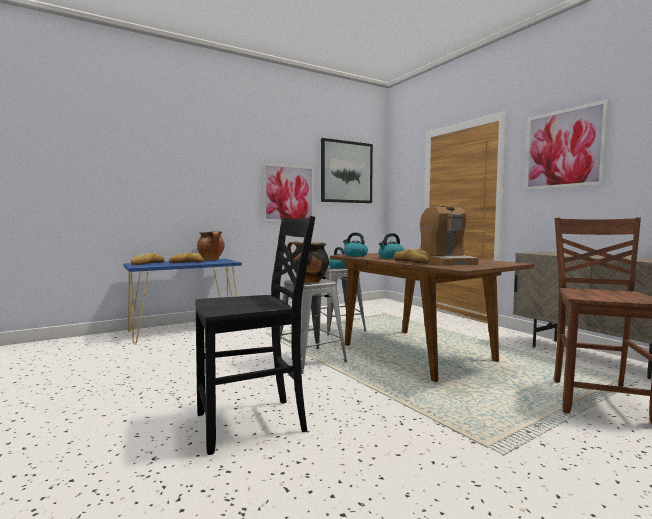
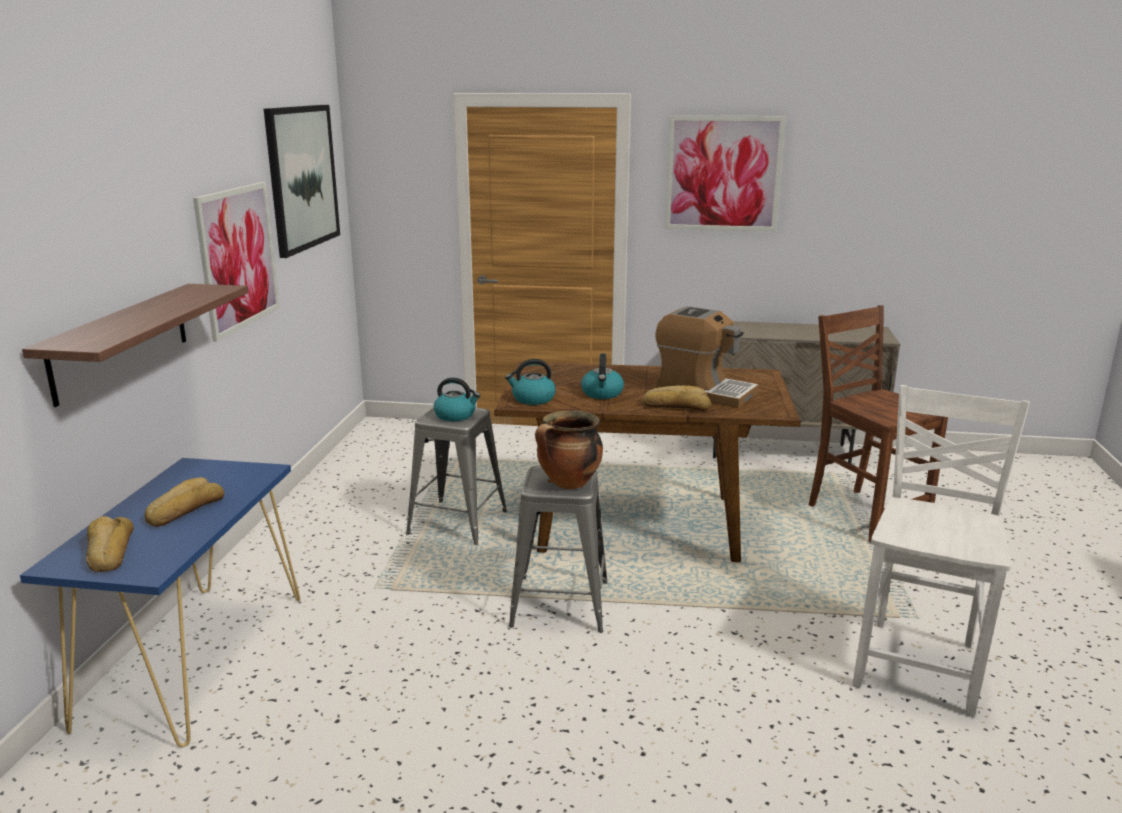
camera: 50 degrees left, 15 degrees up
black chair [195,216,315,455] -> none
cooking pot [197,231,224,260] -> none
none -> shelf [22,284,248,407]
none -> white chair [853,385,1030,718]

